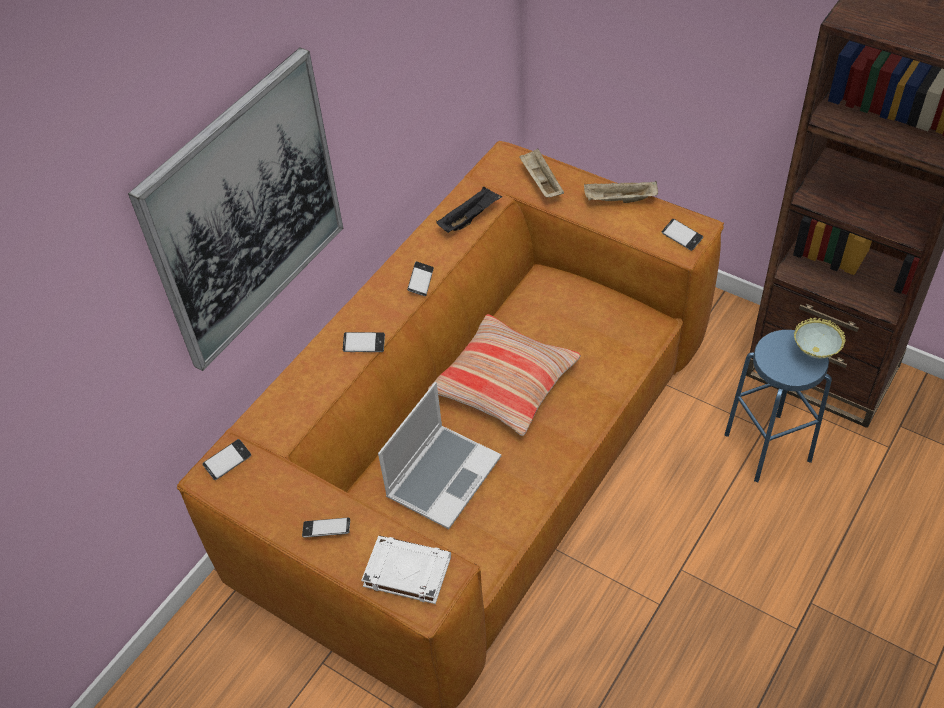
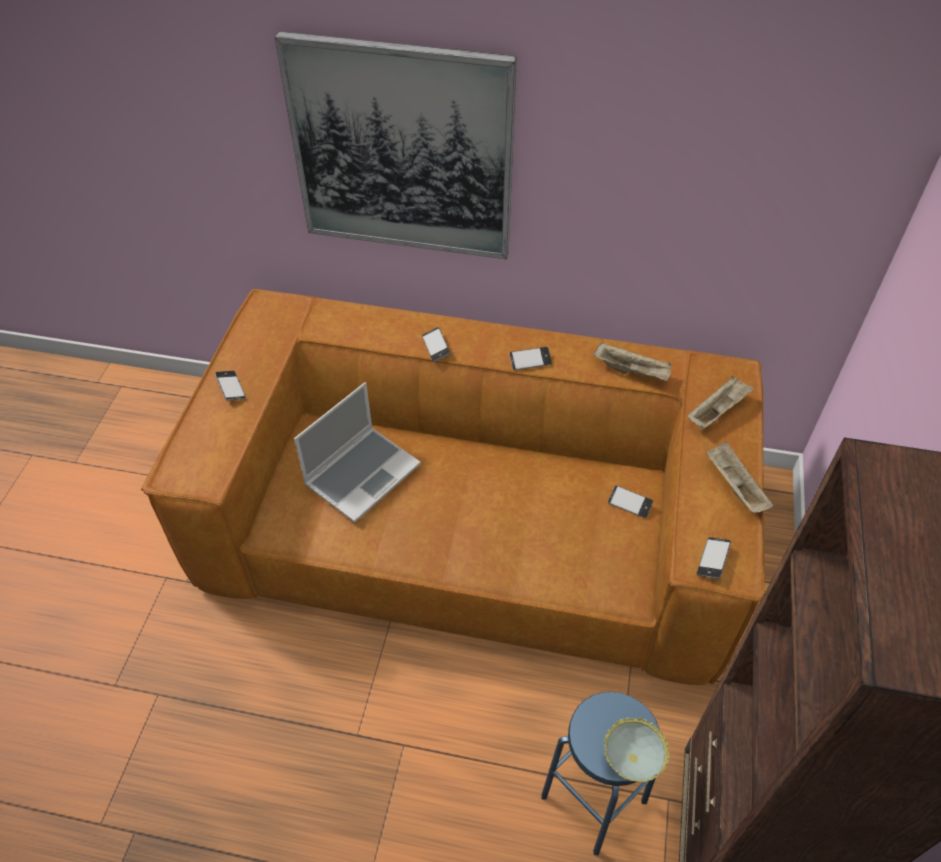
camera: 65 degrees right, 0 degrees up
phone [203,439,251,480] -> phone moved to [608,485,653,518]
white book [361,535,451,604] -> none
laptop [378,382,501,529] -> laptop turned 60 degrees counterclockwise [294,382,421,523]
pillow [428,314,581,436] -> none
black tray [436,187,502,233] -> beige tray [593,342,671,381]

